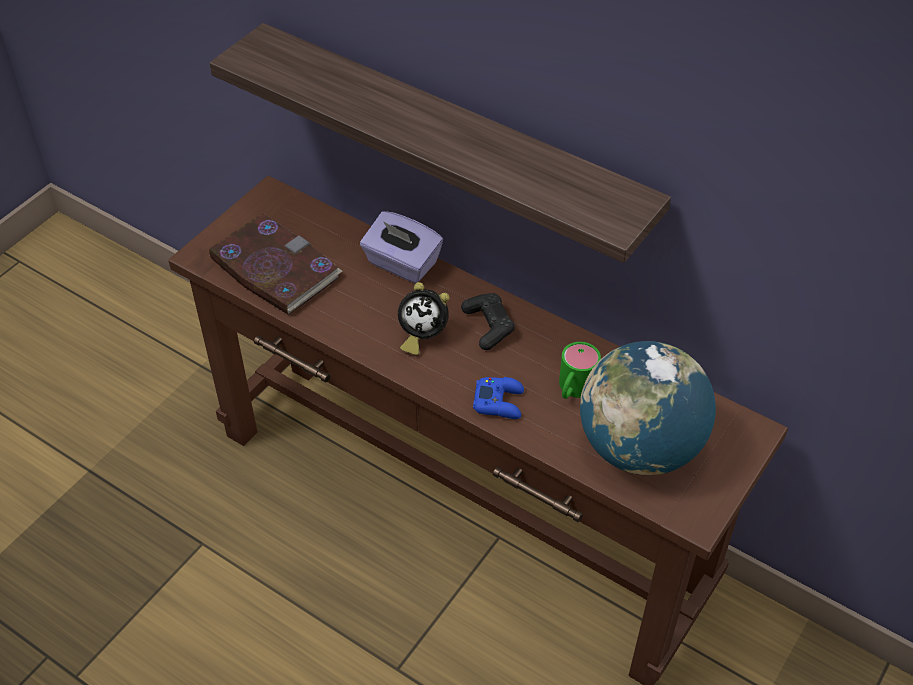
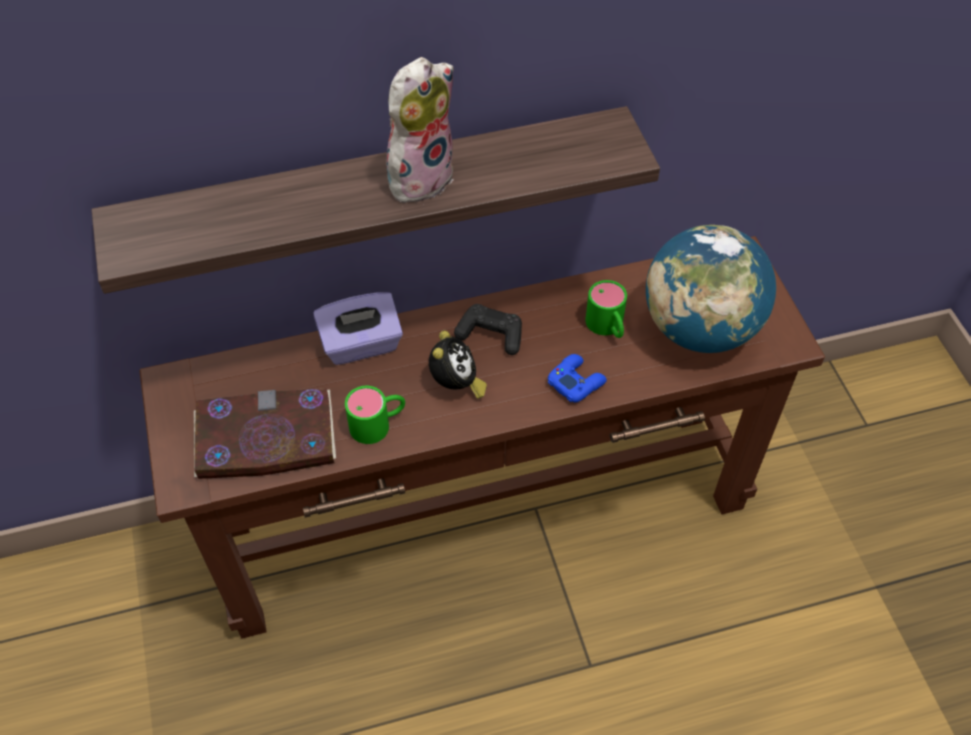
camera: 50 degrees left, 5 degrees up
alarm clock [398,282,450,355] -> alarm clock turned 45 degrees counterclockwise [429,330,487,399]
none -> green mug [345,386,405,444]
none -> plush toy [386,57,454,203]

